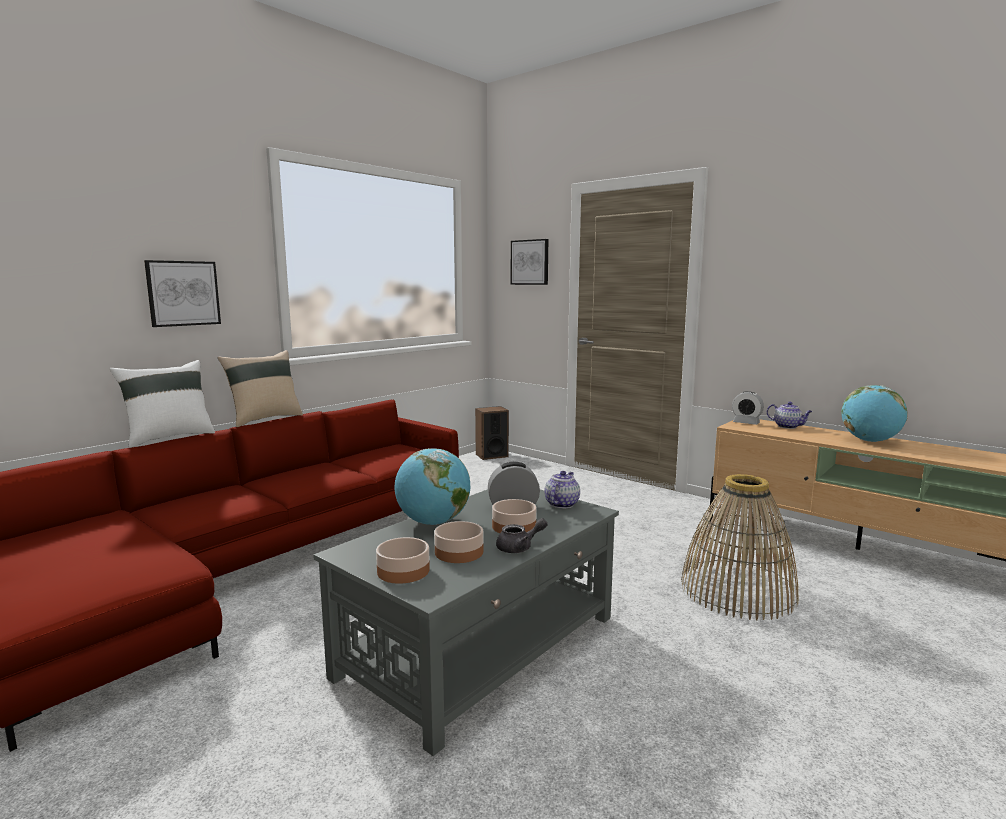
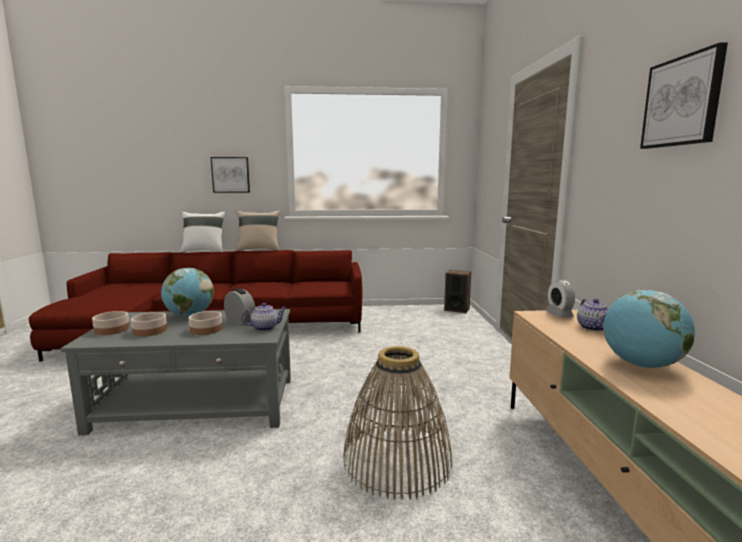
camera: 45 degrees right, 0 degrees up
grey teapot [496,518,548,553] -> none
picture [511,239,548,285] -> picture moved to [640,42,728,149]

